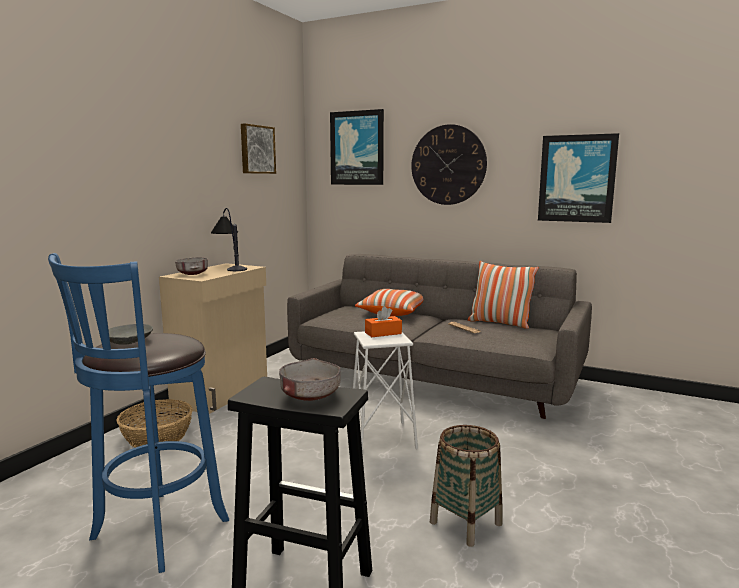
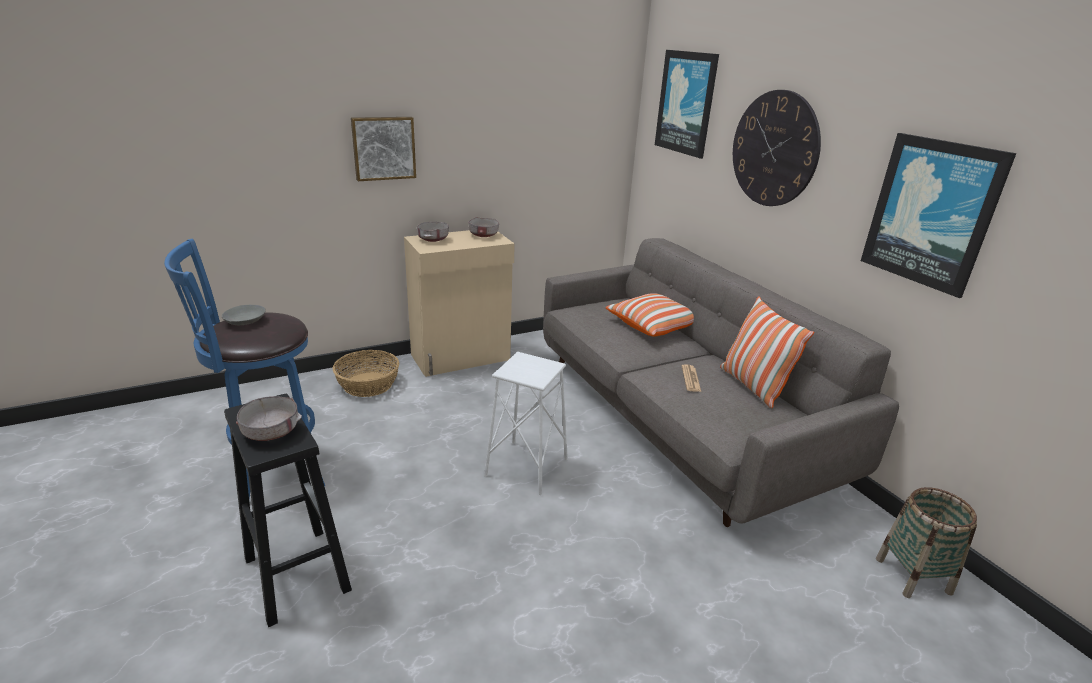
camera: 35 degrees right, 15 degrees up
table lamp [211,208,247,271] -> grey bowl [468,217,499,237]
picture [241,123,276,174] -> picture moved to [351,117,416,181]
orange tissue box [365,306,402,337] -> none
basket [430,425,502,547] -> basket moved to [876,487,977,598]

